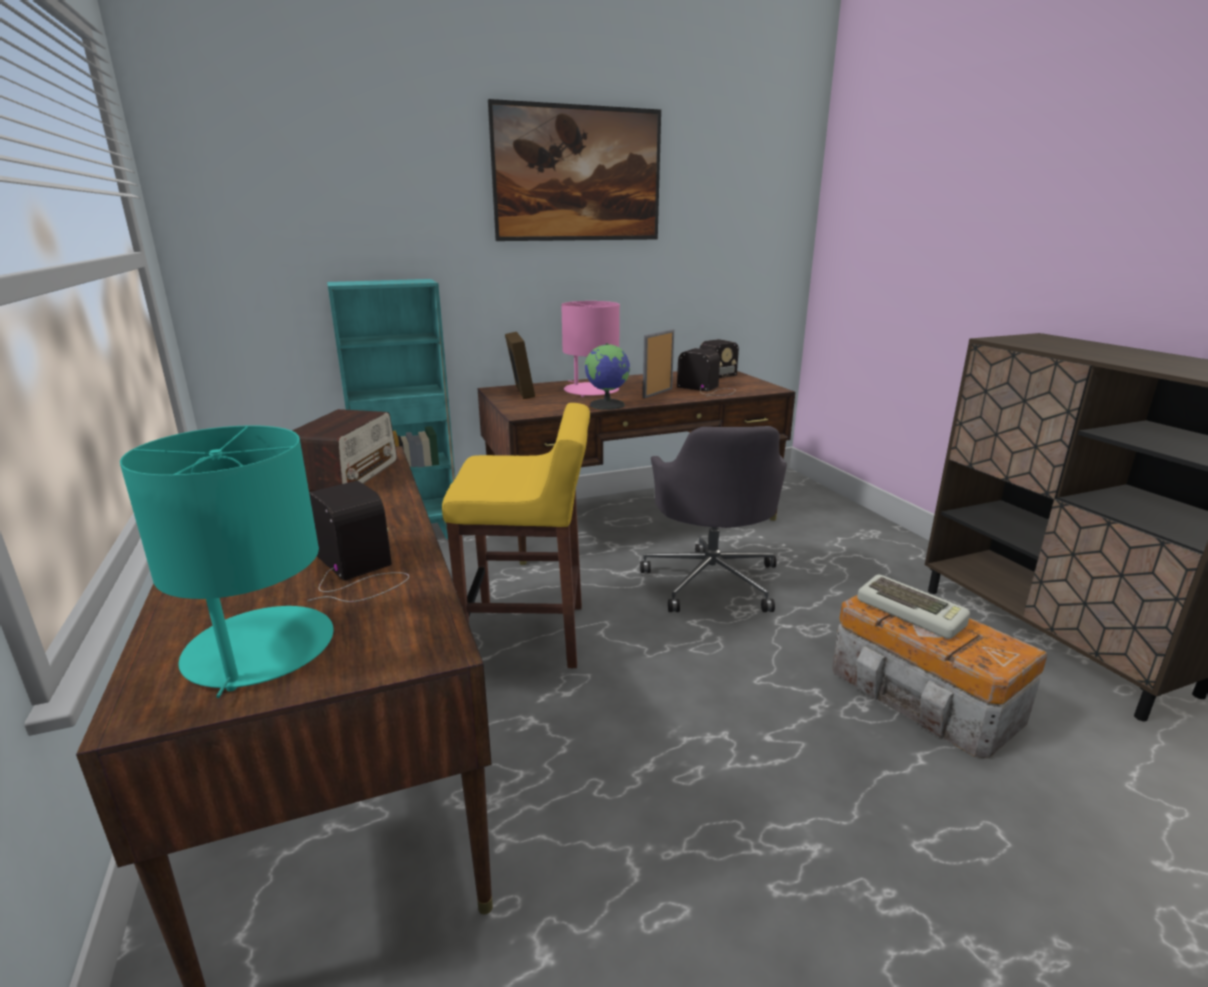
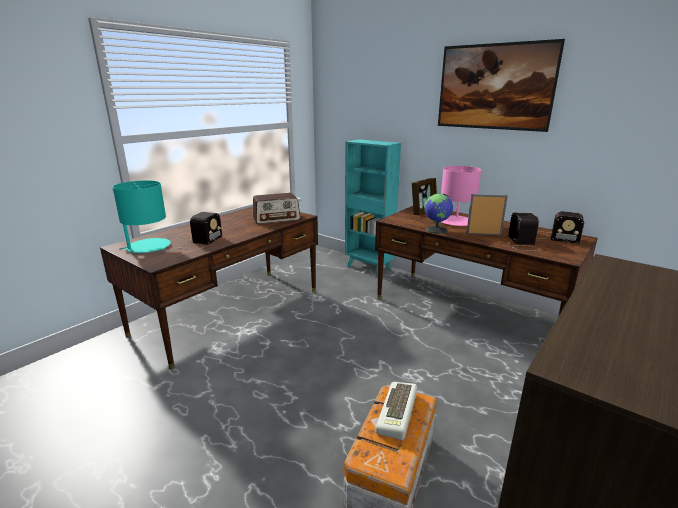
camera: 60 degrees right, 0 degrees up
yellow stool [442,403,590,669] -> none
grey office chair [640,426,787,612] -> none

